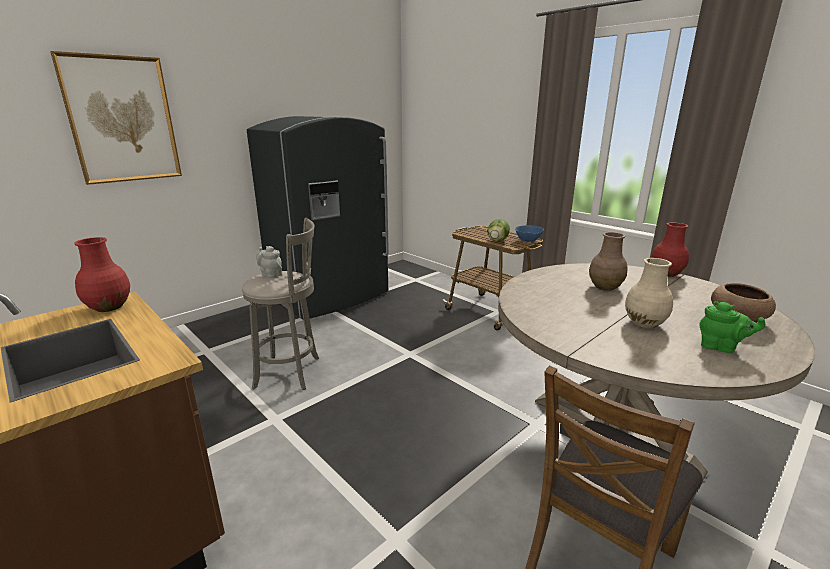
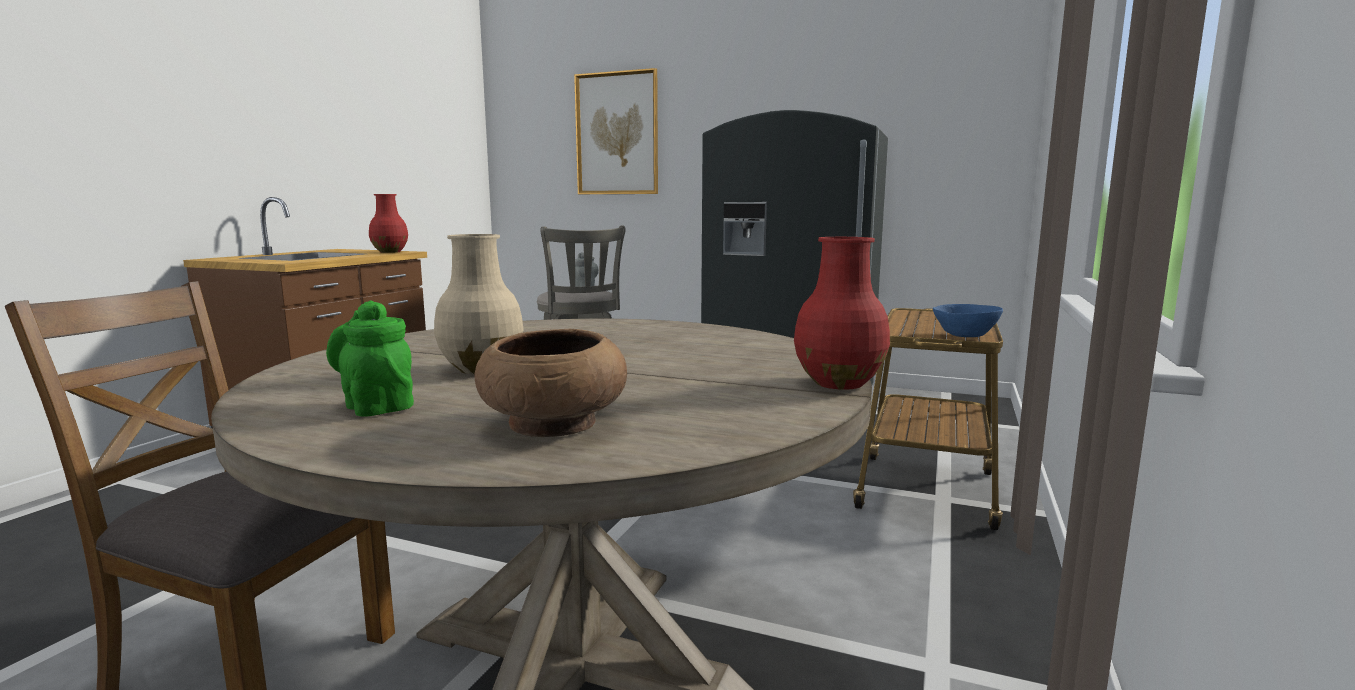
camera: 65 degrees right, 10 degrees down
lettuce [487,219,510,241] -> none
brown vase [589,232,627,291] -> none
green teapot [699,301,765,353] -> green teapot turned 135 degrees clockwise [326,300,414,417]

